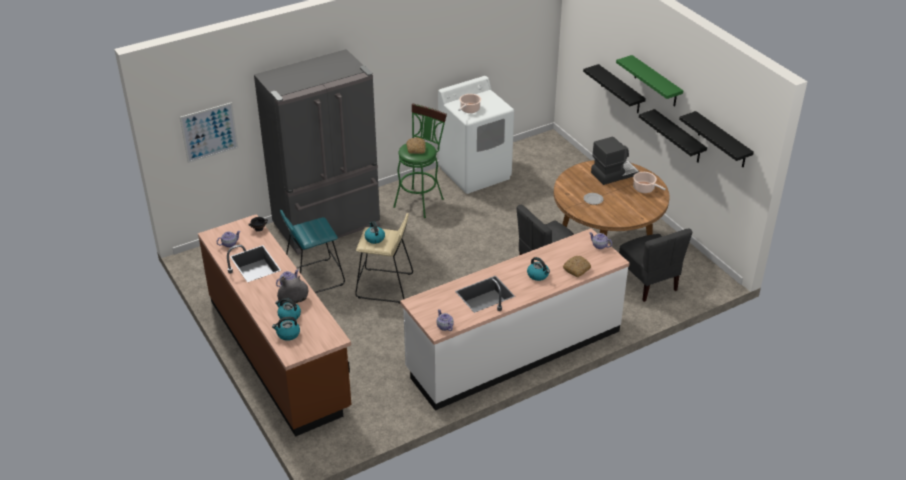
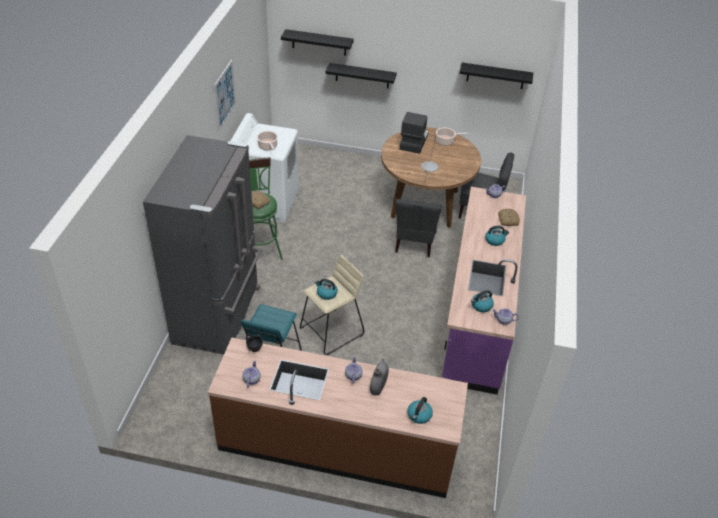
camera: 50 degrees left, 5 degrees up
picture [180,102,238,163] -> picture moved to [214,60,236,130]
kettle [275,298,301,321] -> kettle moved to [471,290,494,312]
white counter [400,228,630,411] -> purple counter [442,187,526,395]
green shelf [616,55,683,107] -> none
black shelf [639,109,707,162] -> black shelf moved to [281,29,354,56]

